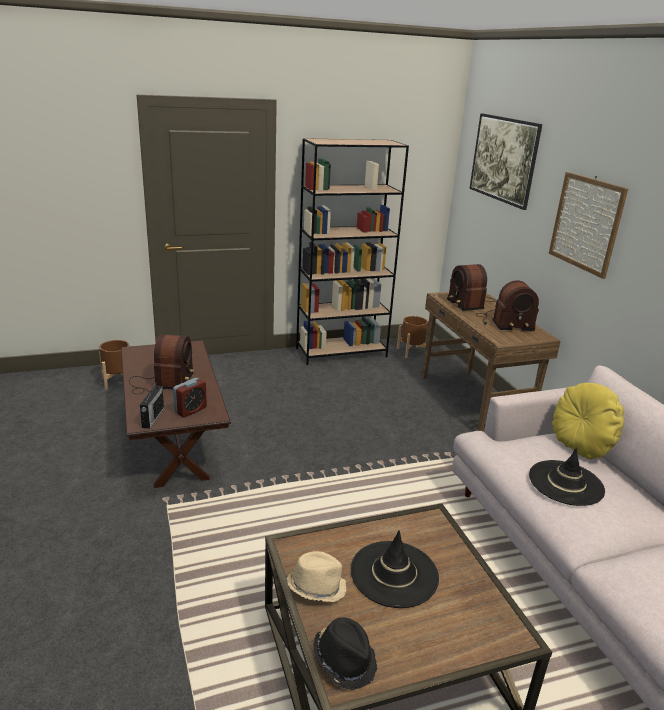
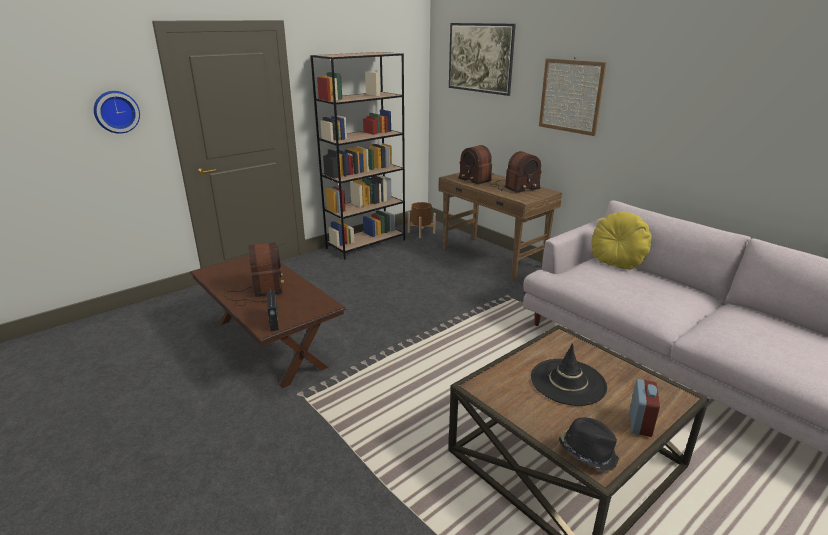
camera: 20 degrees left, 0 degrees up
brown planter [99,340,129,390] -> none
alarm clock [173,378,207,418] -> alarm clock moved to [630,379,660,437]
beige hat [287,551,346,602] -> none
black hat [529,448,605,506] -> none
none -> wall clock [94,91,140,134]

